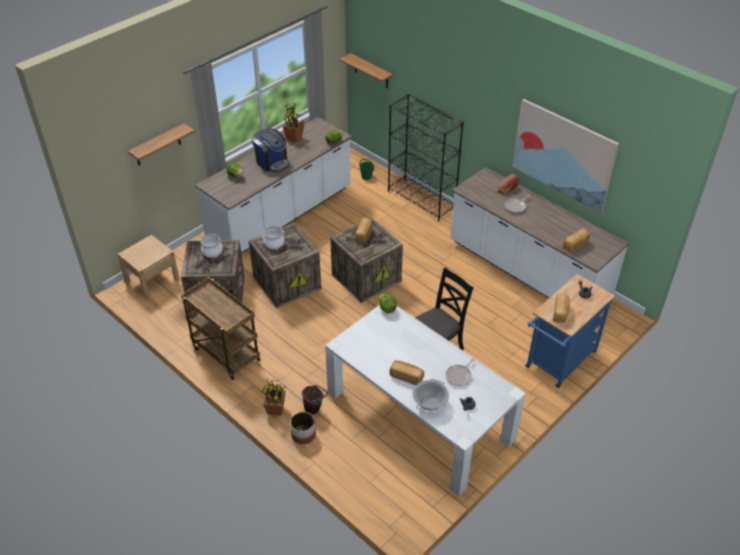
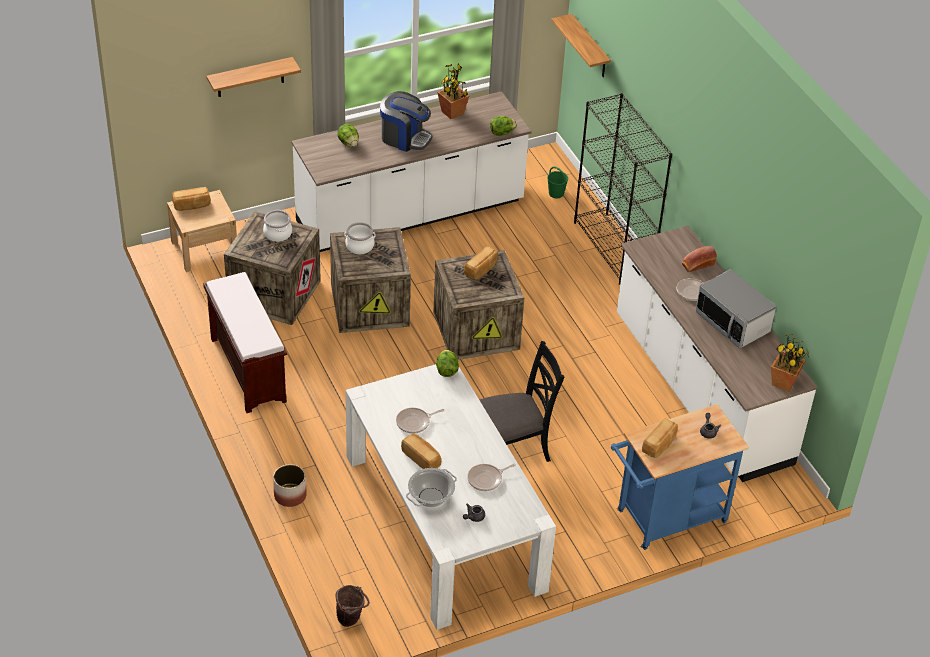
camera: 20 degrees right, 0 degrees up
brown cart [181,277,260,380] -> brown bench [203,272,287,413]
coffee machine [252,128,290,172] -> coffee machine turned 45 degrees counterclockwise [380,91,433,152]
potted plant [262,378,286,416] -> potted plant moved to [771,334,809,392]
brown bucket [302,385,328,415] -> brown bucket moved to [336,585,370,627]
picture [512,99,619,213] -> none
bread [563,228,590,252] -> bread moved to [172,187,211,211]
none -> frying pan [396,408,444,434]
none -> microwave [695,269,776,348]

